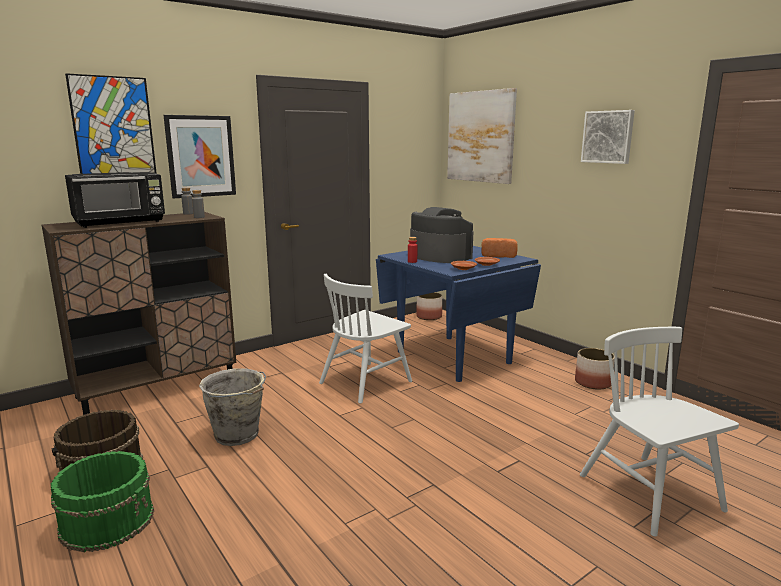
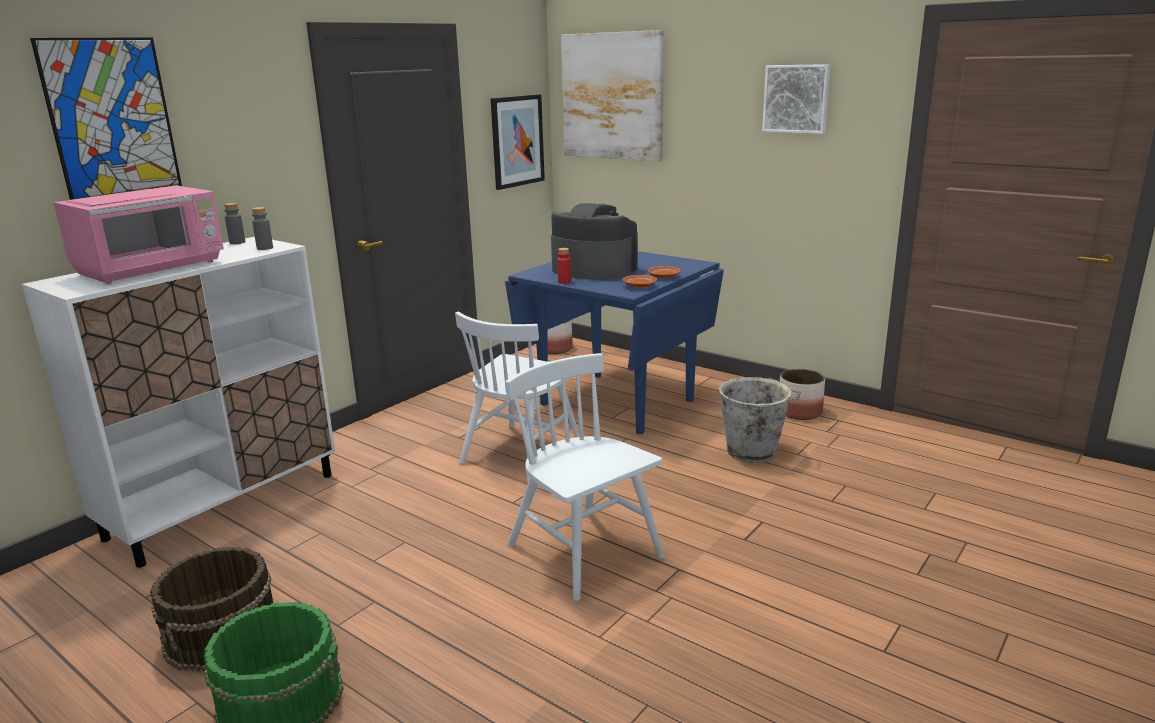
camera: 15 degrees left, 5 degrees up
brown cabinet [41,212,236,415] -> white cabinet [22,237,335,568]
black microwave [65,172,165,228] -> pink microwave [53,185,224,284]
picture [164,115,236,199] -> picture moved to [491,94,545,190]
grey bucket [199,369,266,446] -> grey bucket moved to [719,377,801,463]
bread [481,238,518,258] -> none
white chair [580,327,739,537] -> white chair moved to [505,353,664,601]

